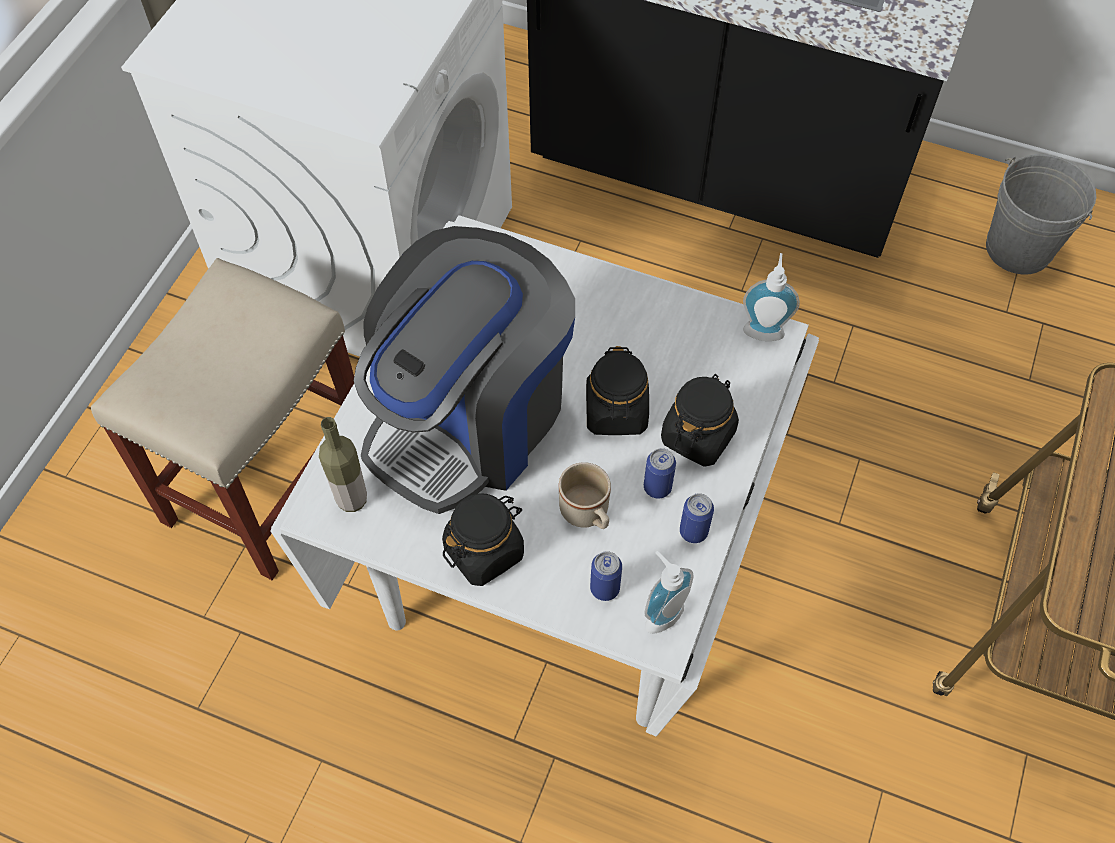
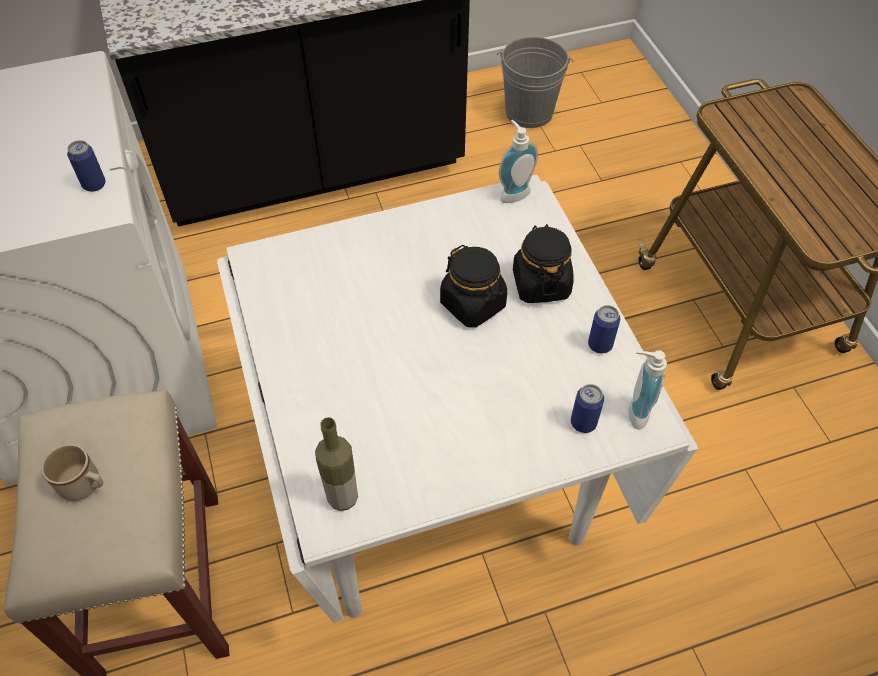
camera: 40 degrees left, 5 degrees down
coffee machine [353,226,575,514] -> none
black jar [442,493,524,586] -> none
beige mug [559,462,611,529] -> beige mug moved to [41,444,103,501]
can [644,448,676,498] -> can moved to [67,140,105,192]

